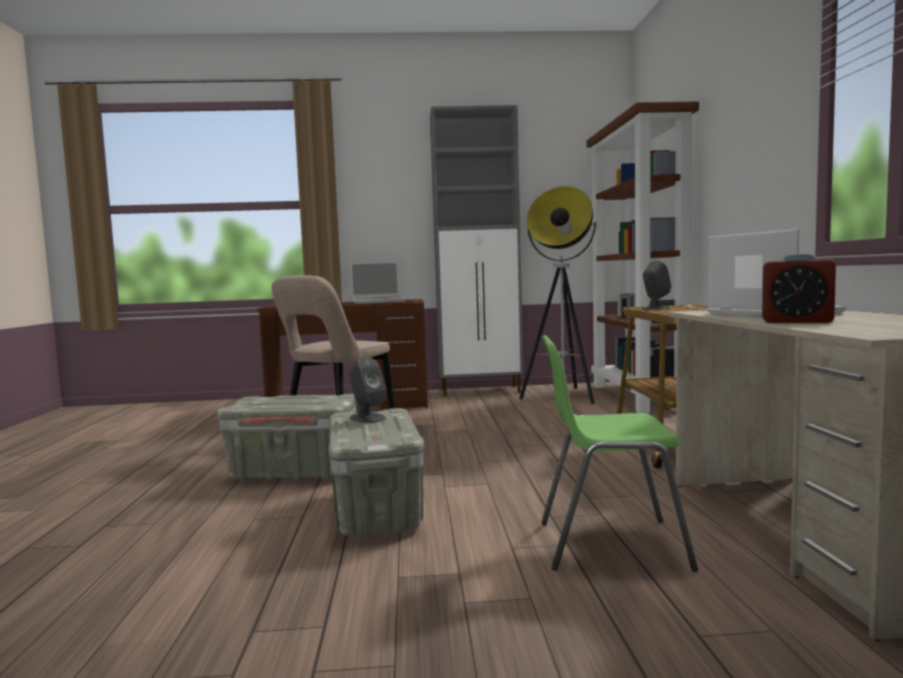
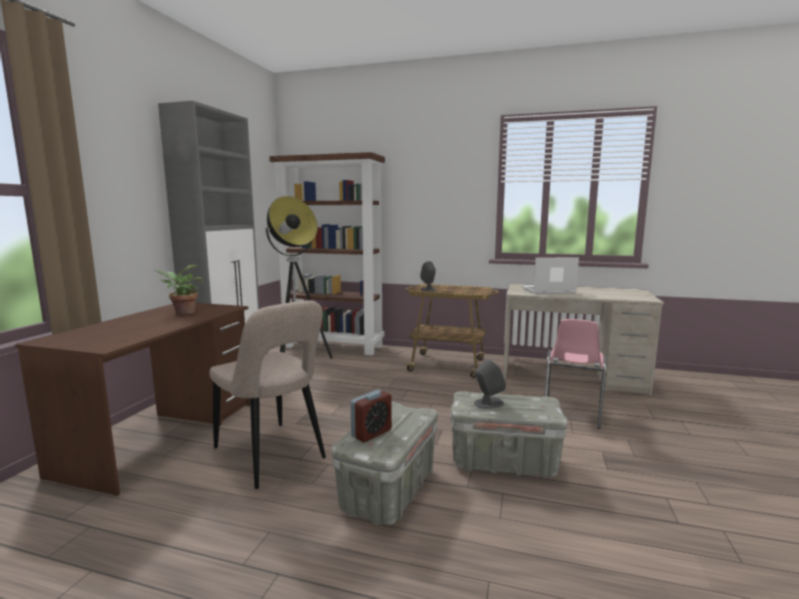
camera: 70 degrees left, 5 degrees up
laptop [350,261,407,304] -> potted plant [154,265,204,315]
green chair [541,335,698,572] -> pink chair [544,319,607,429]
alarm clock [762,253,836,323] -> alarm clock moved to [350,390,392,442]

